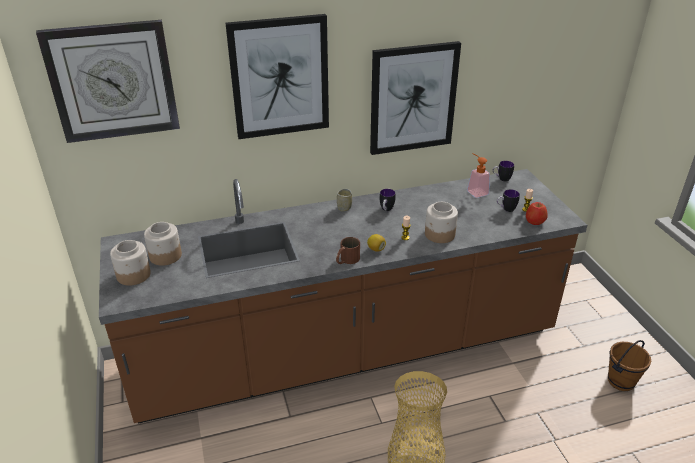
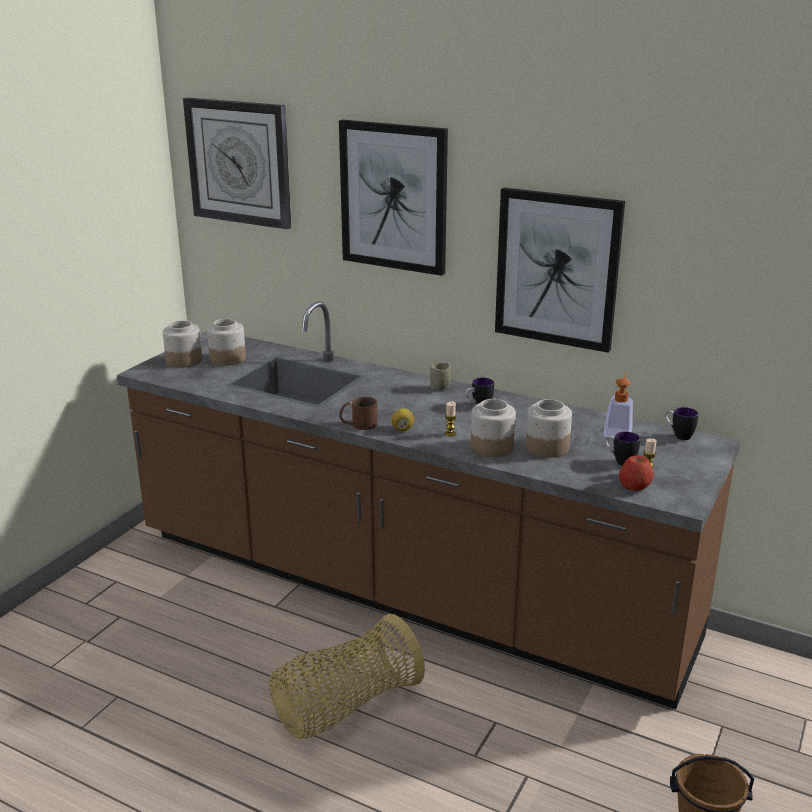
camera: 45 degrees right, 10 degrees down
none -> jar [526,399,572,457]

